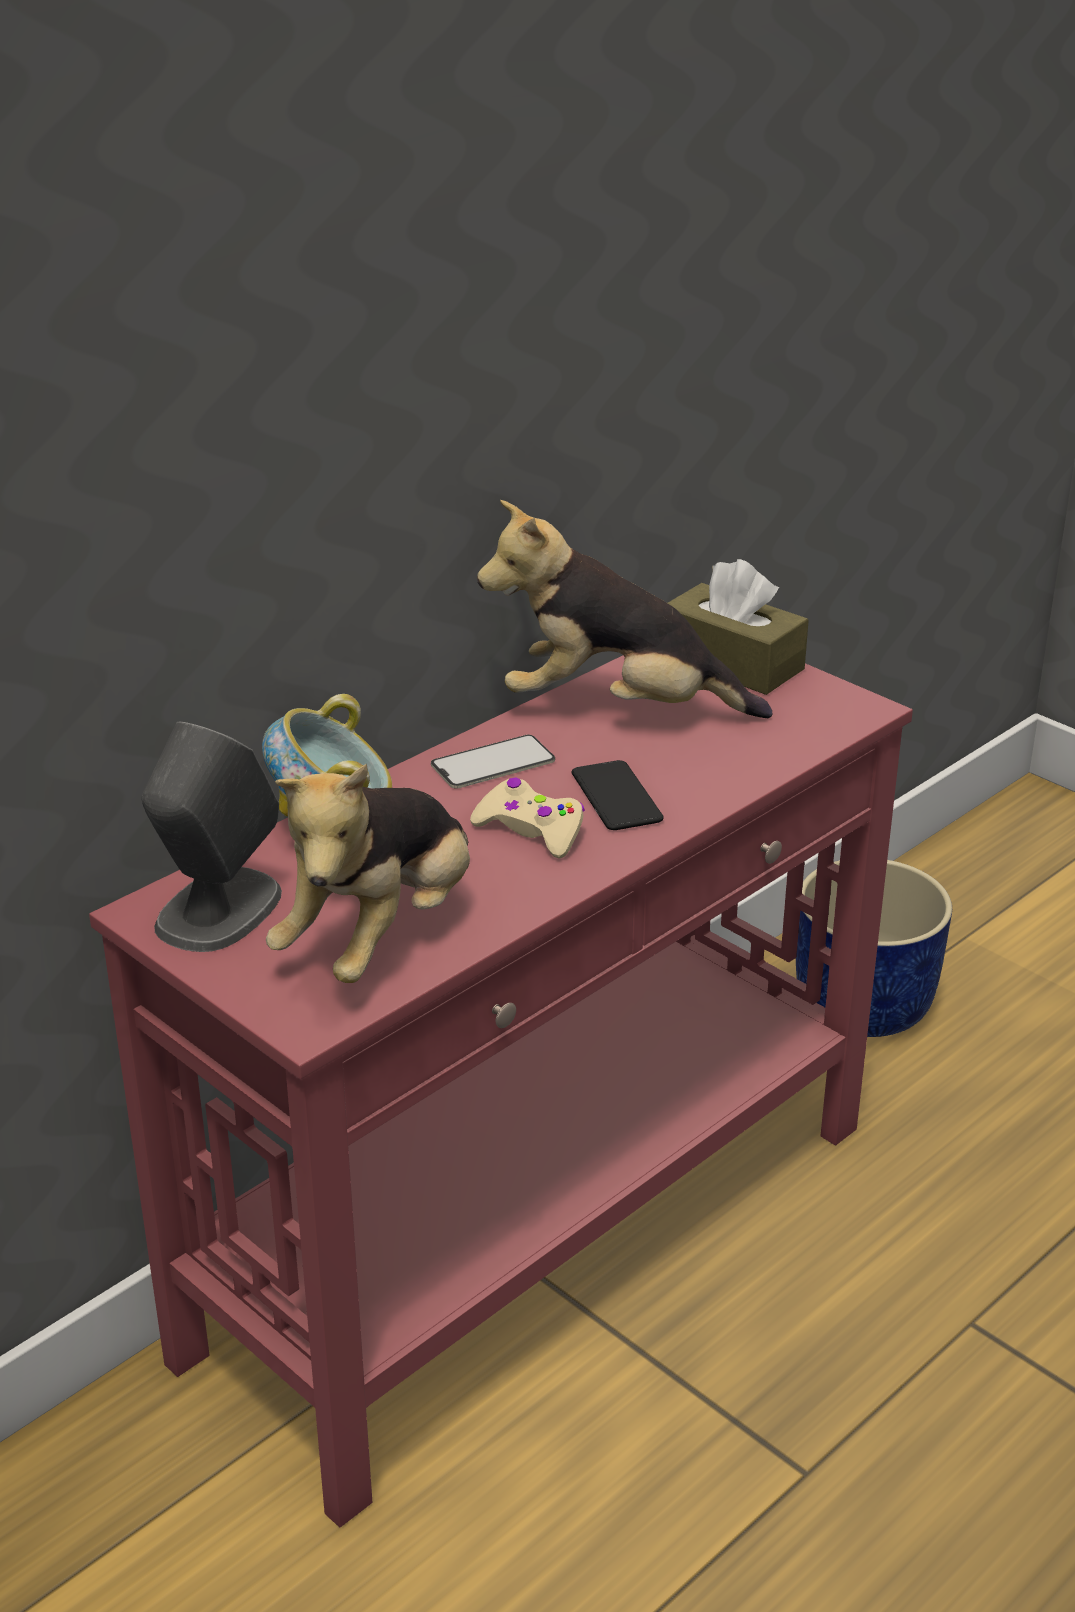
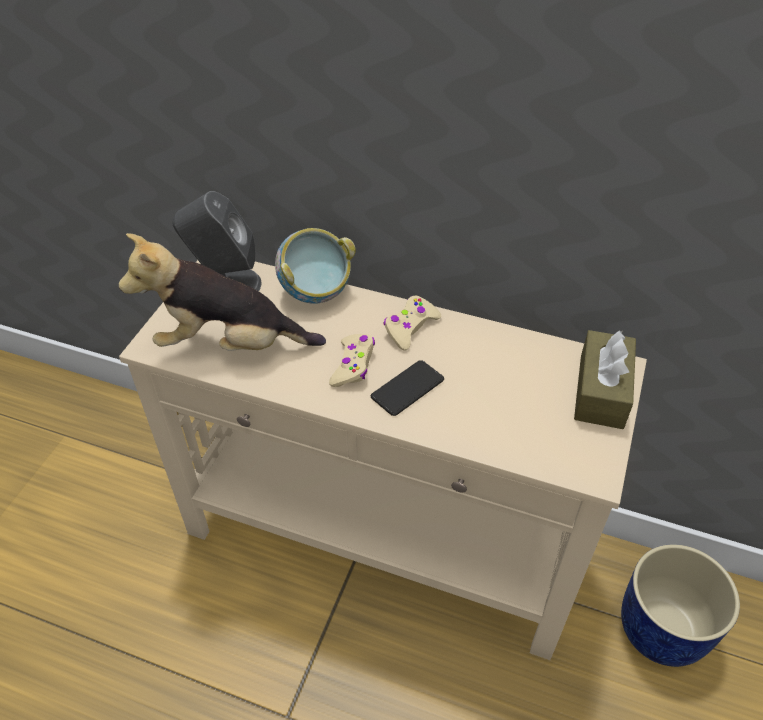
camera: 65 degrees right, 15 degrees up
red console table [89,655,913,1528] -> beige console table [119,260,647,660]
phone [431,735,555,789] -> beige game controller [383,295,441,351]
plush toy [477,500,773,718] -> none

